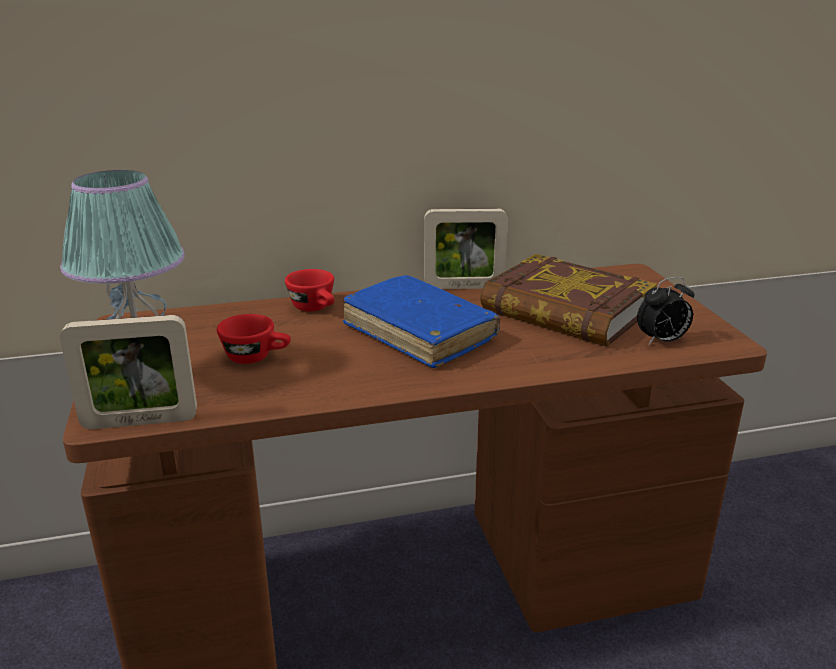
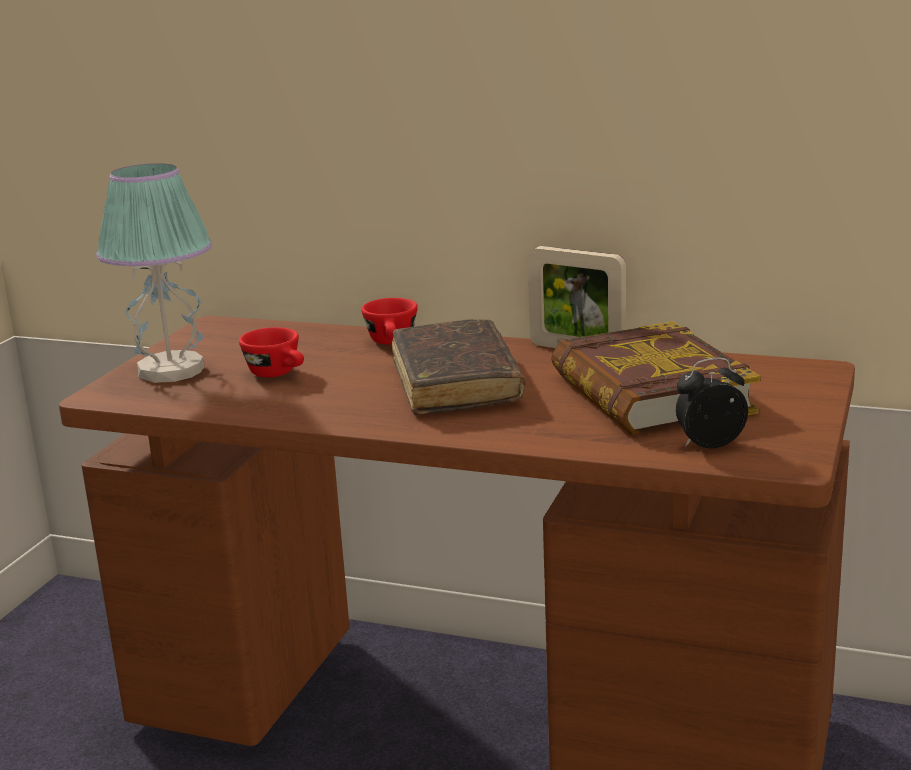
camera: 35 degrees right, 5 degrees down
picture frame [60,315,197,429] -> none
blue book [343,275,500,368] -> brown book [392,319,525,415]
alarm clock [637,277,695,345] -> alarm clock turned 150 degrees clockwise [676,358,748,449]

